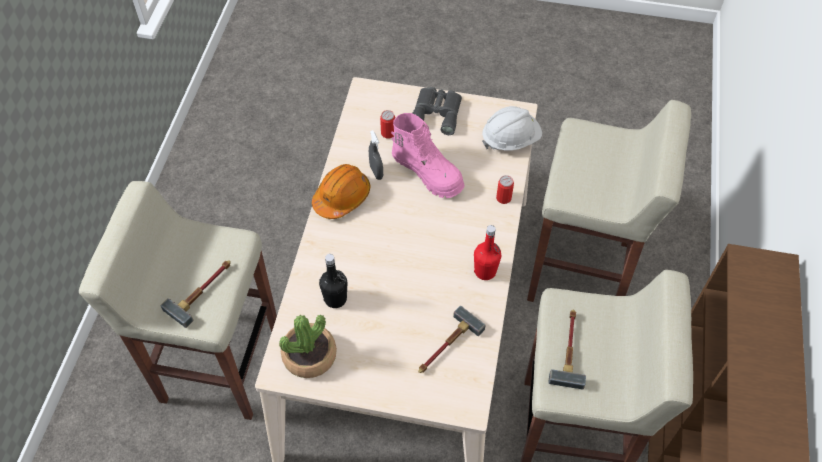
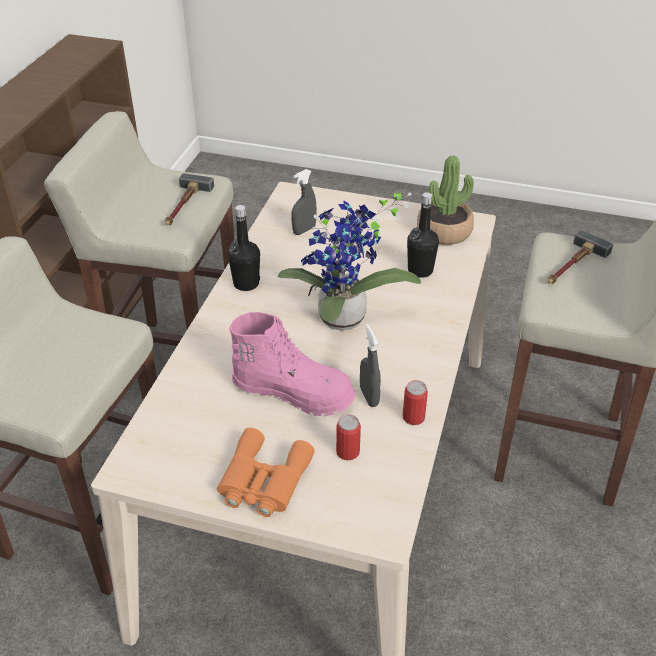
camera: 175 degrees left, 15 degrees down
orange hard hat [312,164,370,219] -> none
pink boot [391,113,465,198] -> pink boot turned 150 degrees clockwise [229,312,355,416]
grey binoculars [412,87,462,135] -> orange binoculars [217,428,315,517]
hammer [418,305,486,373] -> grey spray bottle [291,169,317,235]
red bottle [474,225,501,280] -> black bottle [228,205,260,291]
white hard hat [482,106,542,150] -> none
can [496,175,514,204] -> can moved to [402,380,428,425]
none -> potted plant [278,192,421,331]

